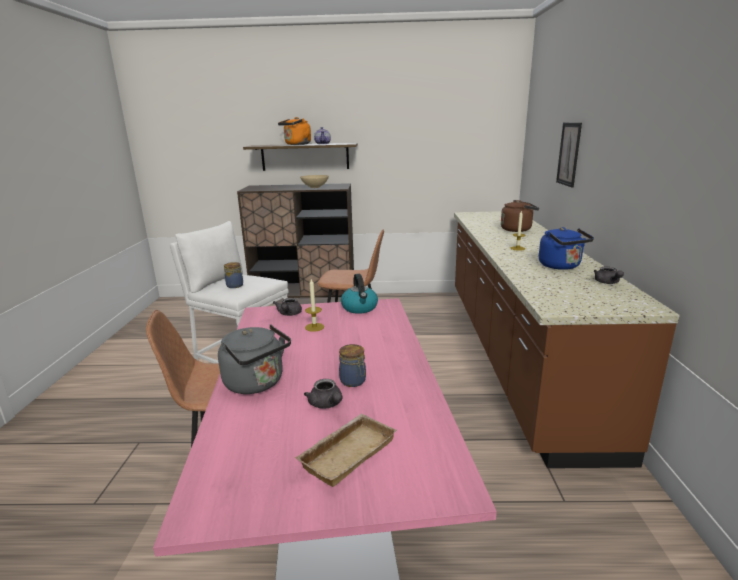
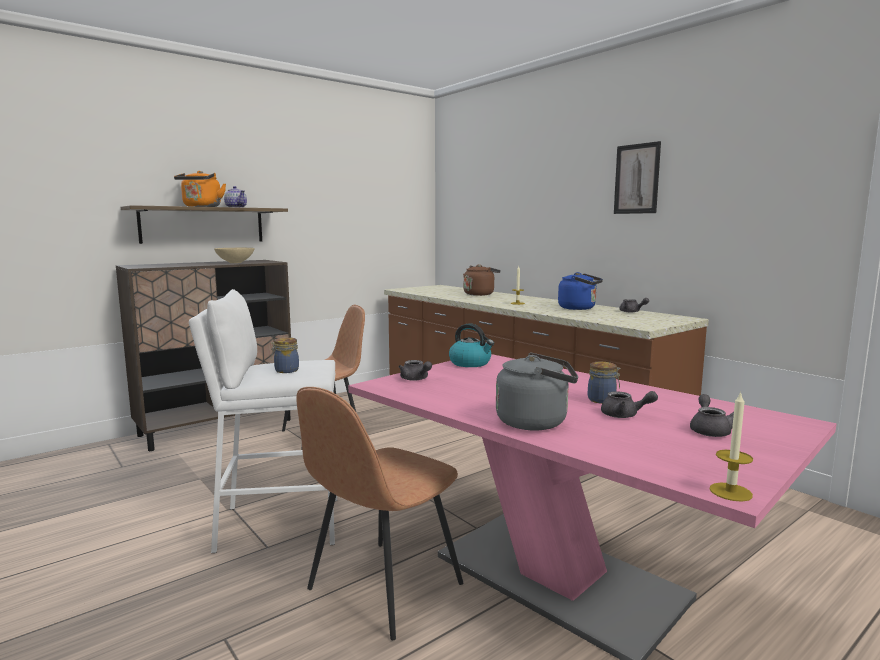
camera: 40 degrees left, 10 degrees down
beige tray [295,414,397,487] -> grey teapot [690,394,734,437]
candle [305,279,324,332] -> candle moved to [709,392,753,501]
picture [556,123,582,188] -> picture moved to [614,141,661,214]

